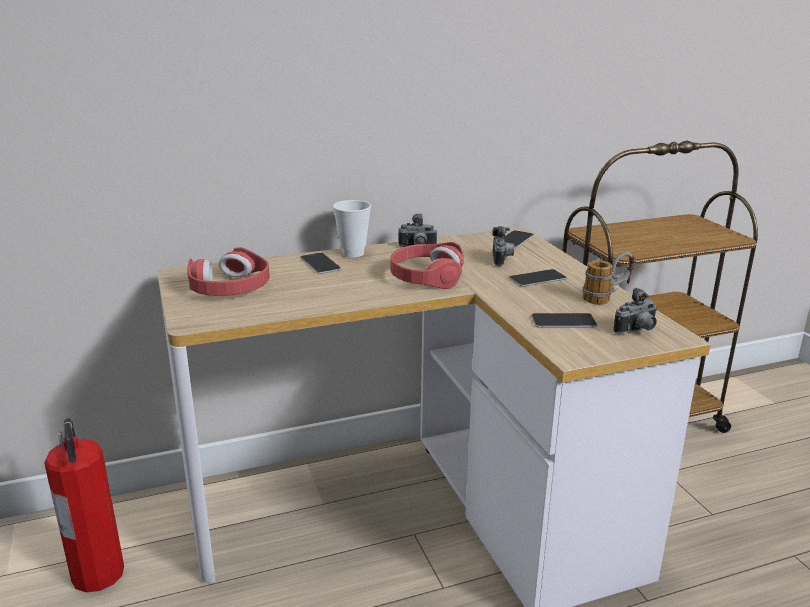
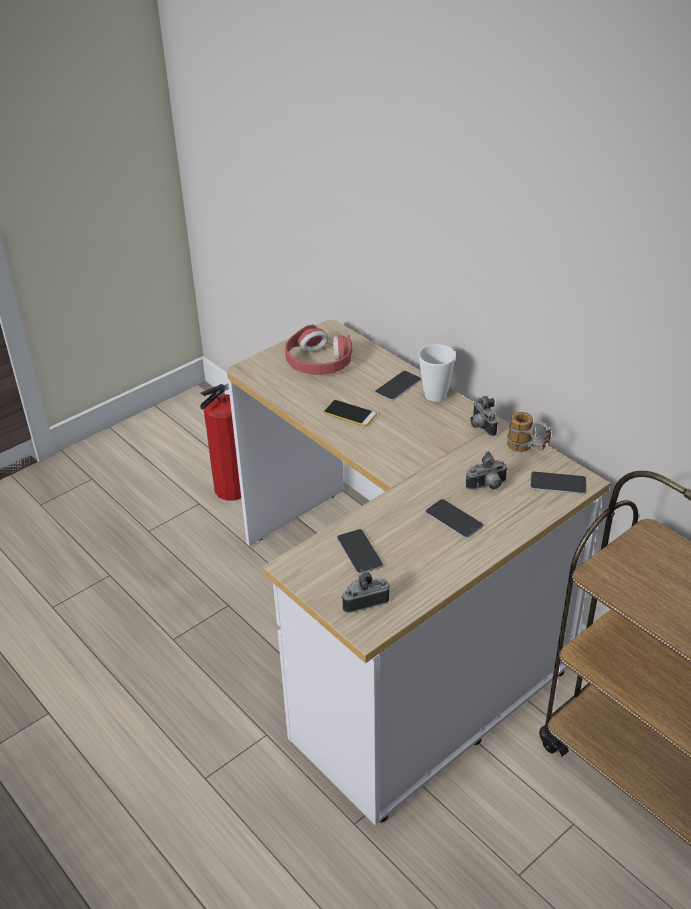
camera: 70 degrees right, 15 degrees up
red headphones [391,242,464,289] -> none
mug [583,252,635,304] -> mug moved to [507,412,551,452]
camera [613,288,657,334] -> camera turned 120 degrees clockwise [341,569,389,613]
none -> phone [323,400,377,427]

